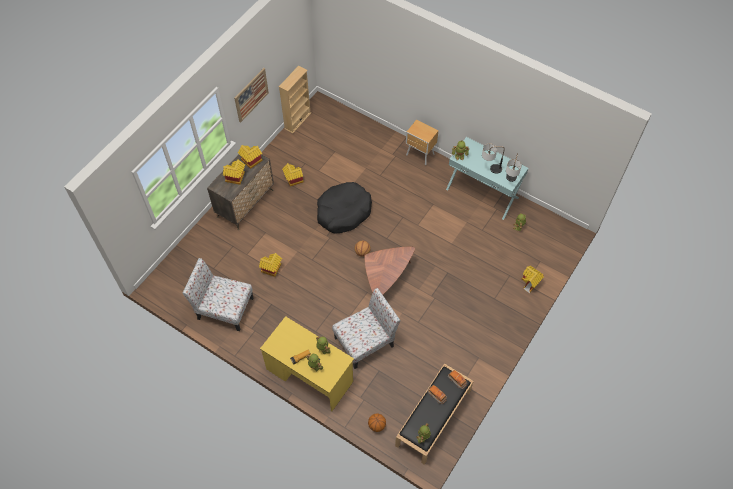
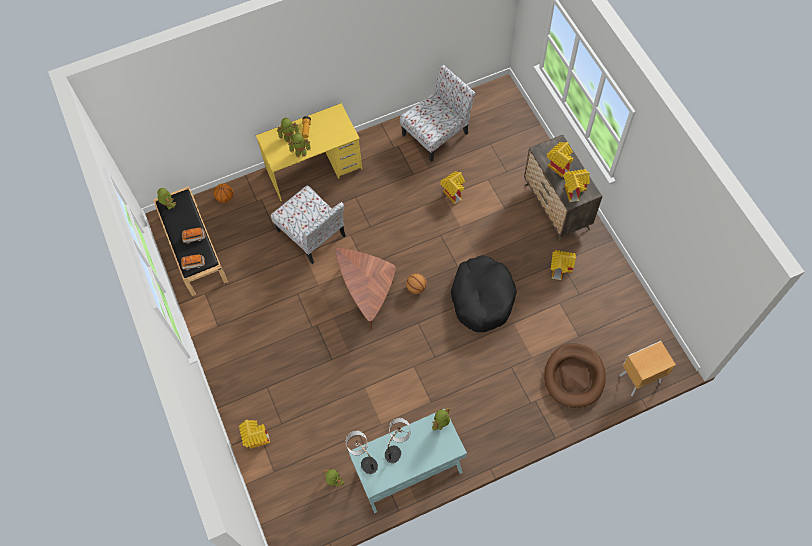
camera: 125 degrees right, 5 degrees up
picture [234,68,269,123] -> none
beige bookcase [279,66,311,133] -> none
chair [332,288,400,369] -> chair turned 45 degrees counterclockwise [270,185,346,264]
brown nightstand [406,119,439,165] -> brown nightstand moved to [620,341,676,396]
none -> brown dog bed [544,343,606,408]

